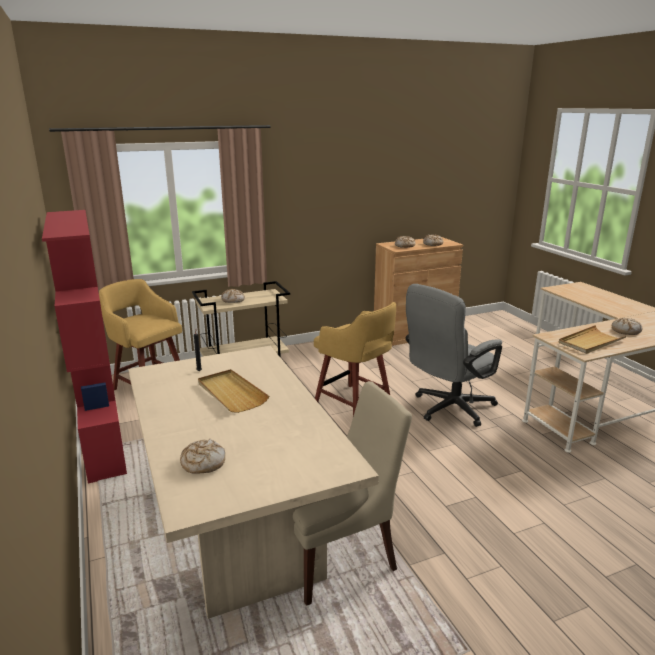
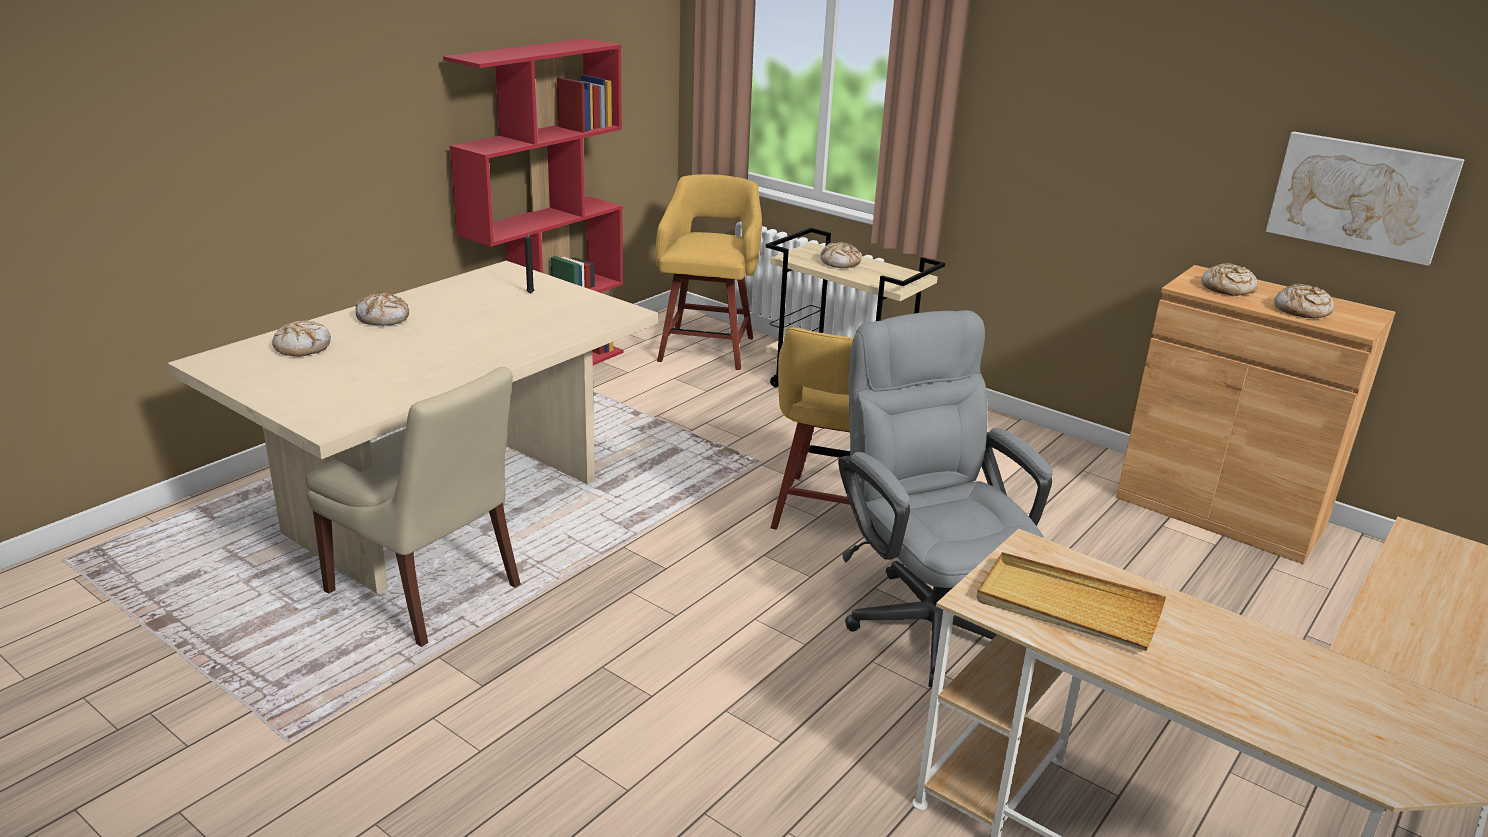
camera: 60 degrees right, 5 degrees up
beige tray [198,369,269,413] -> none
grey office chair [406,284,502,427] -> grey office chair turned 45 degrees clockwise [838,310,1053,687]
bread [612,318,642,335] -> bread moved to [355,292,409,325]
none -> picture [1266,131,1465,266]

